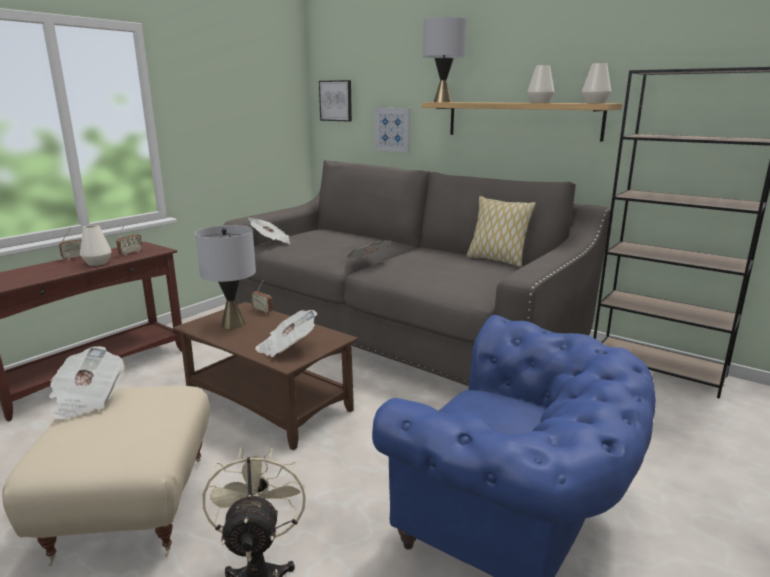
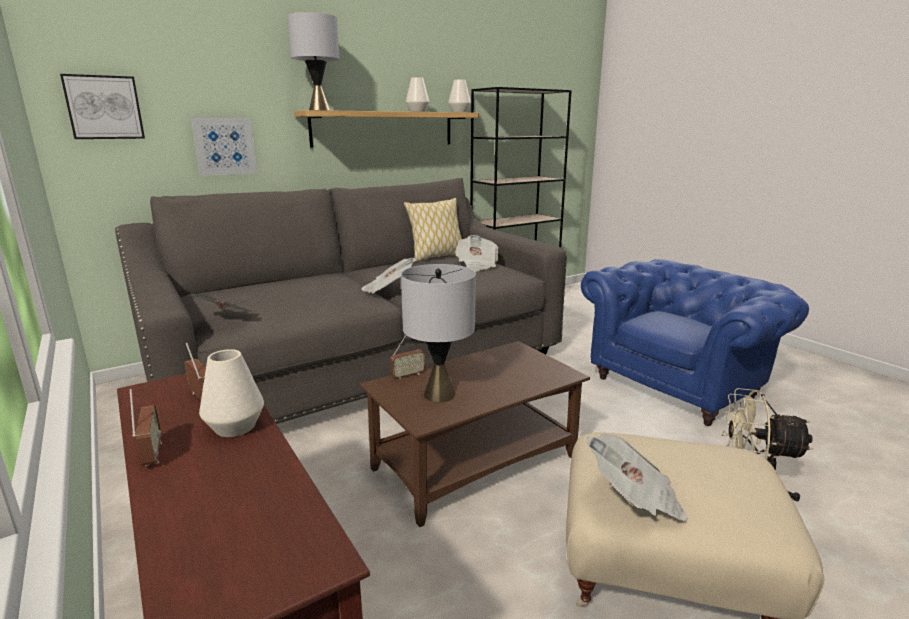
camera: 70 degrees left, 0 degrees up
newspaper [255,310,317,357] -> newspaper moved to [455,235,498,272]

